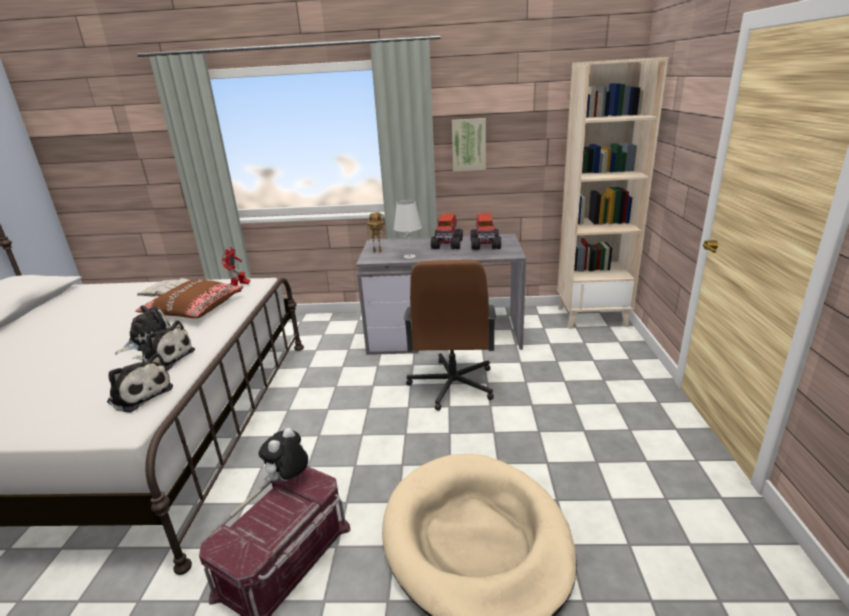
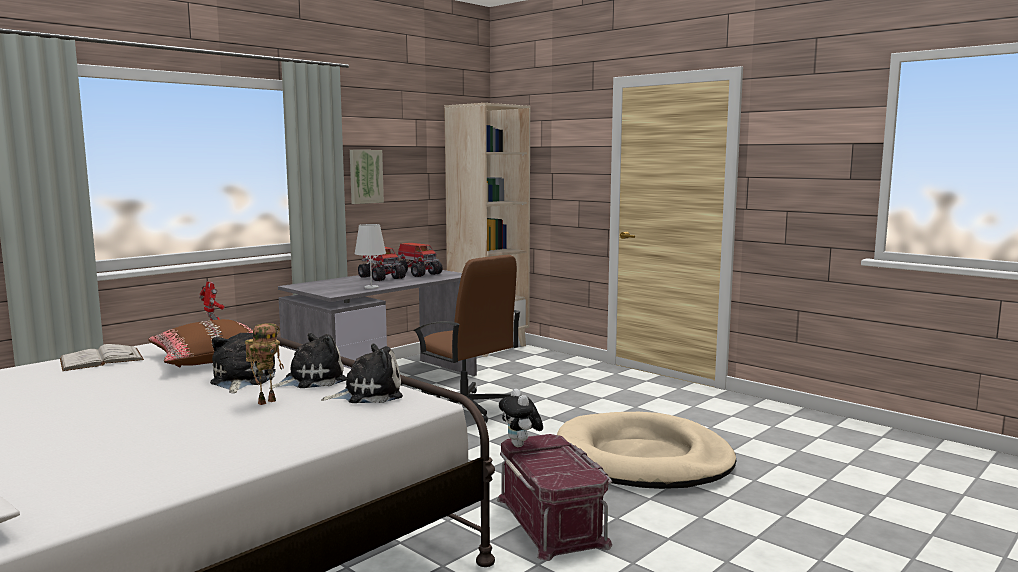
camera: 50 degrees left, 15 degrees down
toy robot [367,212,384,253] -> toy robot moved to [245,323,284,405]

